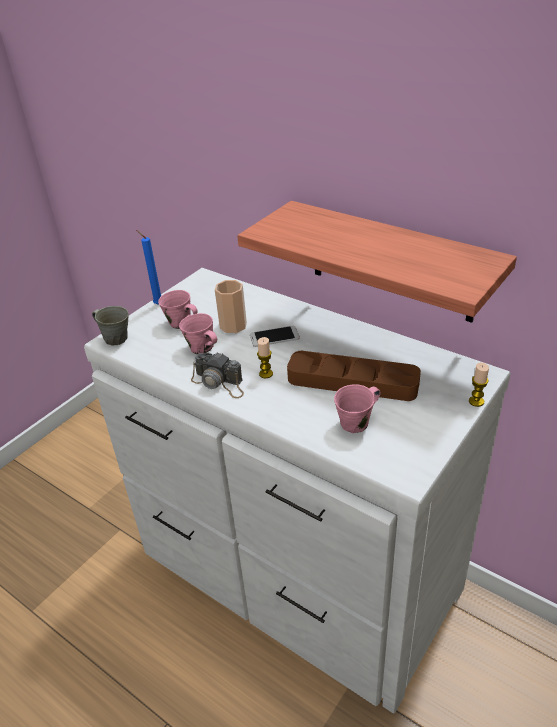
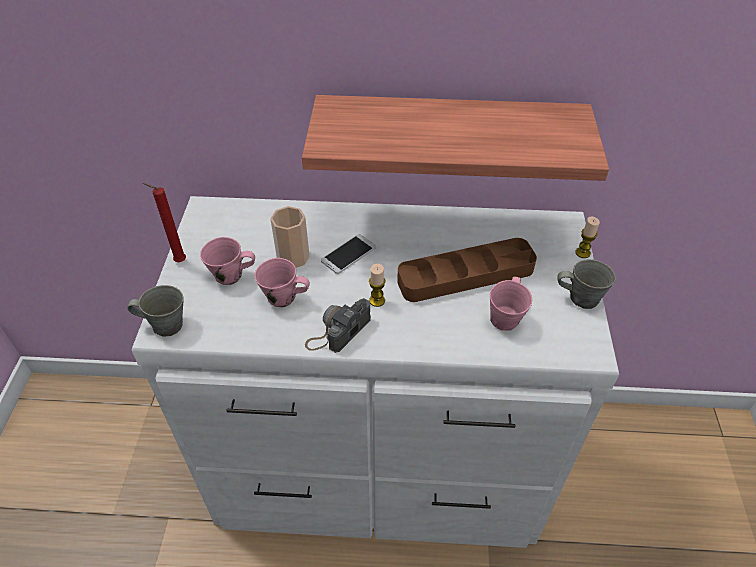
camera: 35 degrees left, 10 degrees up
blue candle [136,230,161,305] -> red candle [143,183,186,262]
camera [191,352,244,398] -> camera turned 135 degrees clockwise [305,298,371,353]
none -> grey mug [557,259,616,309]

